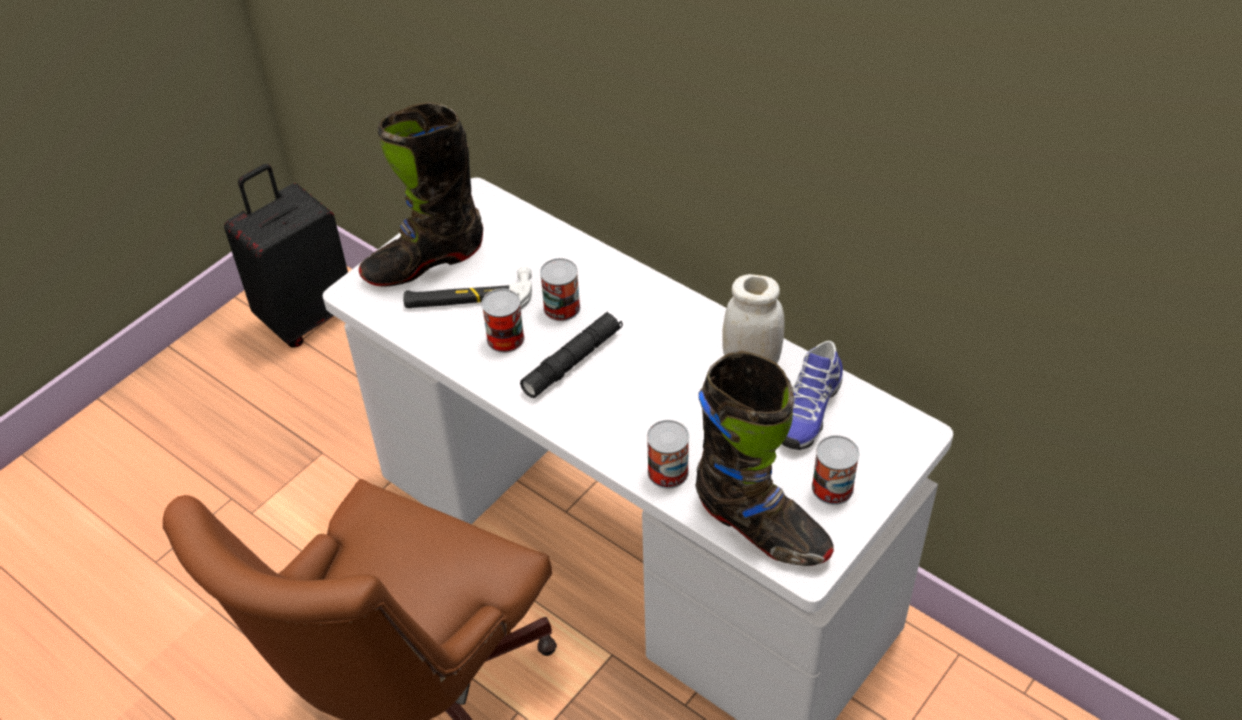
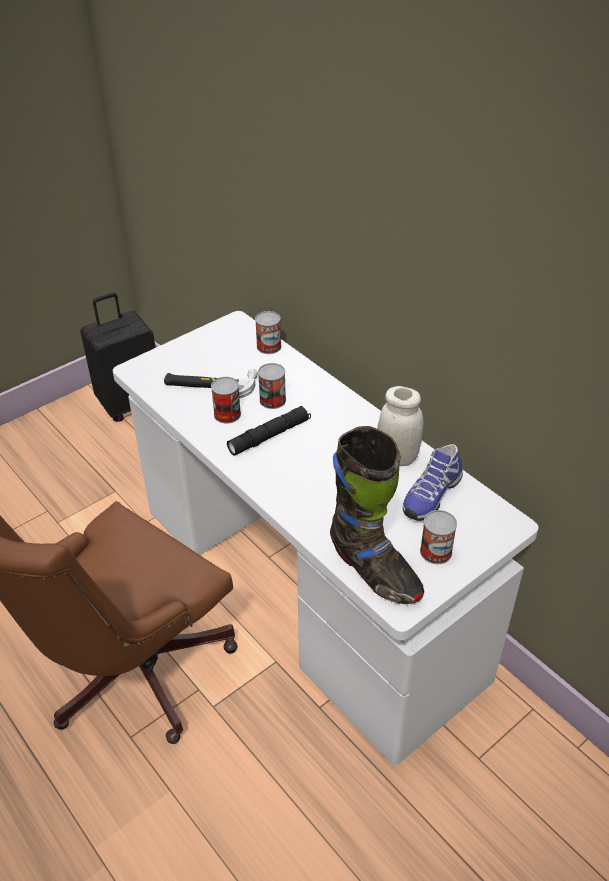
camera: 10 degrees right, 5 degrees down
black boot [359,102,483,286] -> none
can [647,420,689,489] -> can moved to [255,311,281,354]

